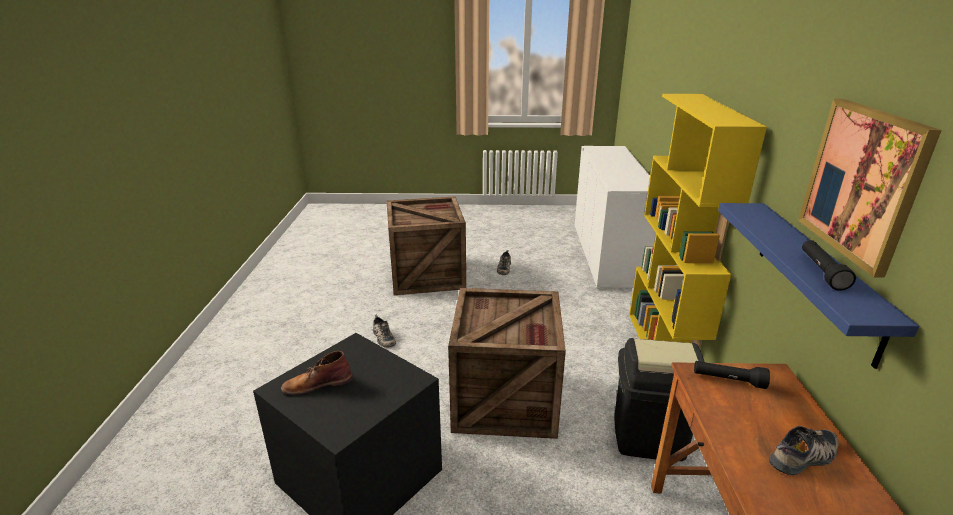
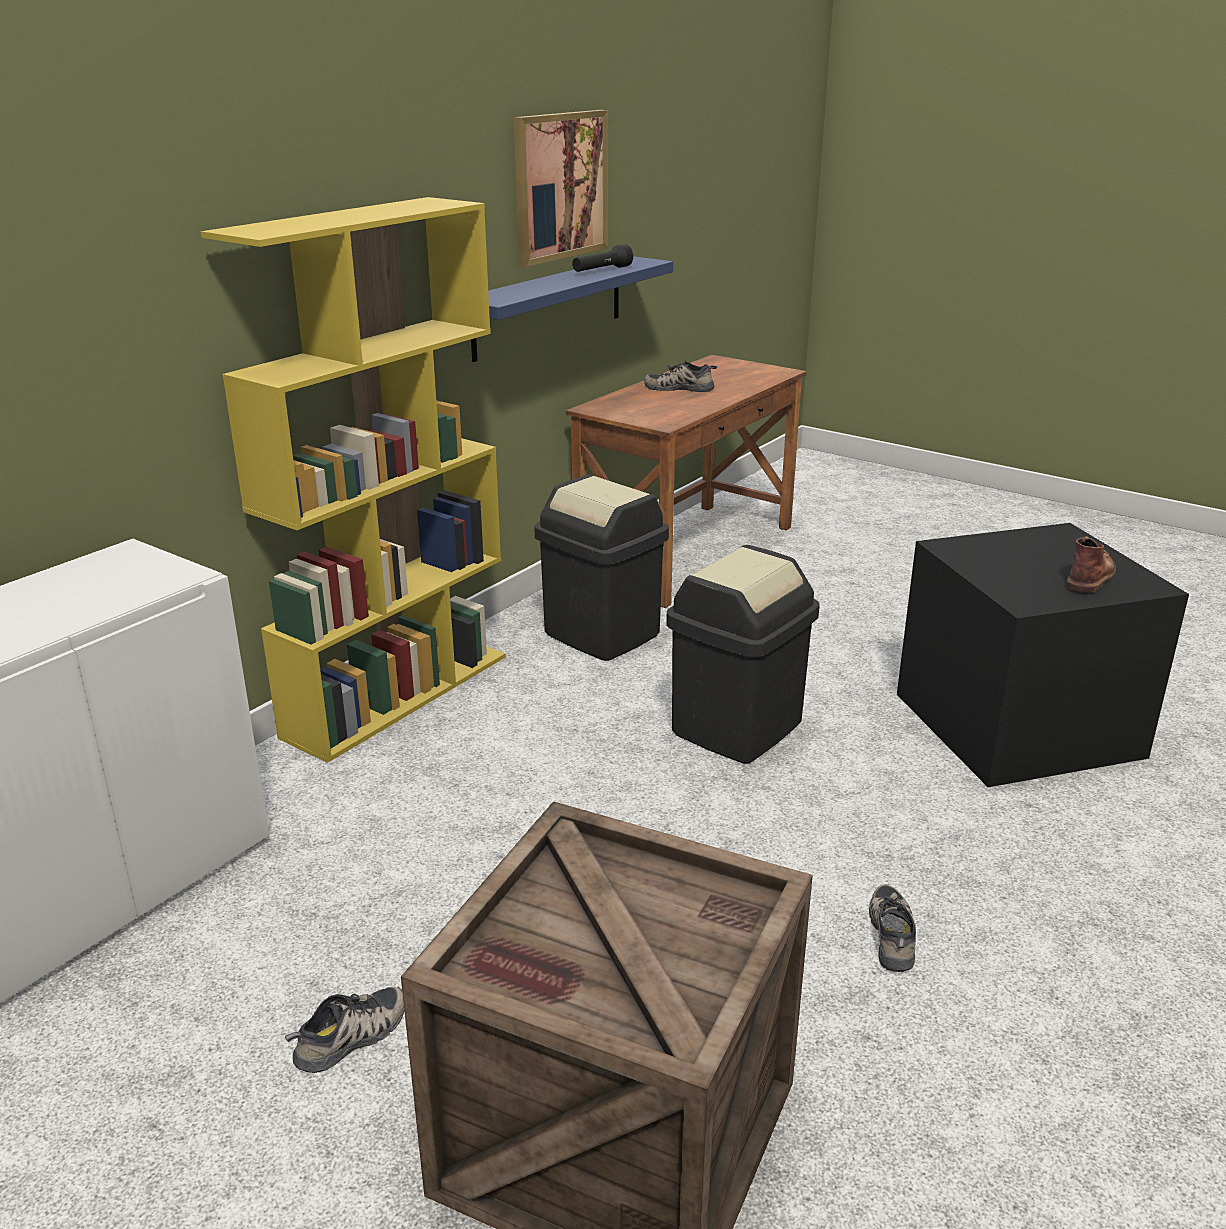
camera: 145 degrees left, 0 degrees up
brown boot [281,351,353,395] -> brown boot turned 75 degrees counterclockwise [1066,536,1116,593]
crate [448,288,566,439] -> black trash can [666,545,820,764]
black flashlight [694,361,770,389] -> none

